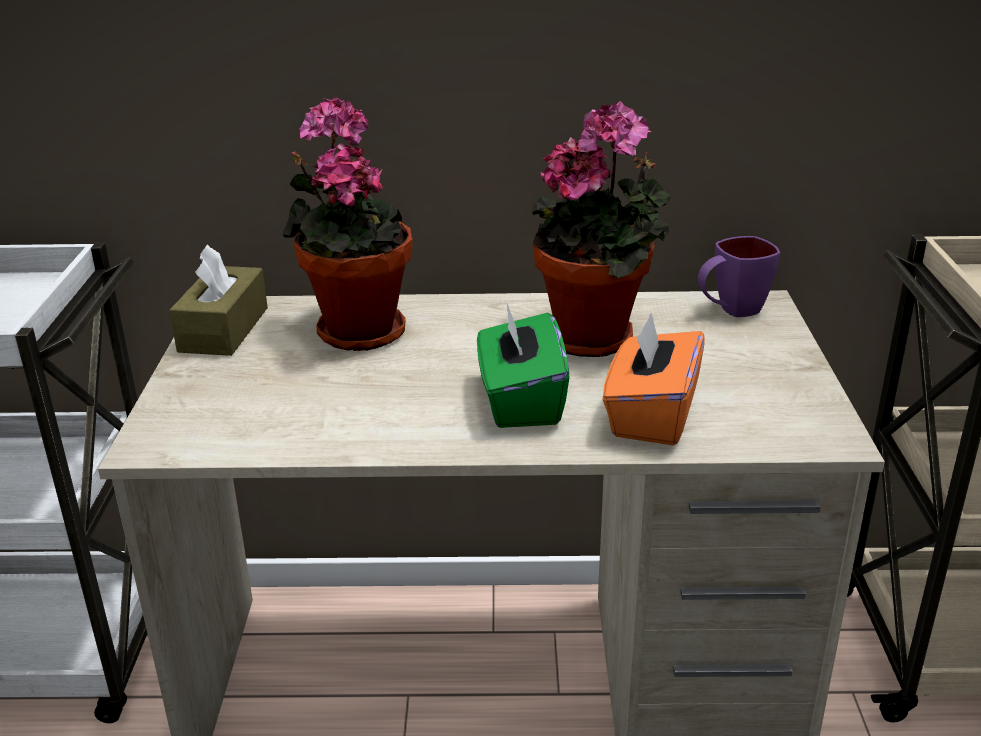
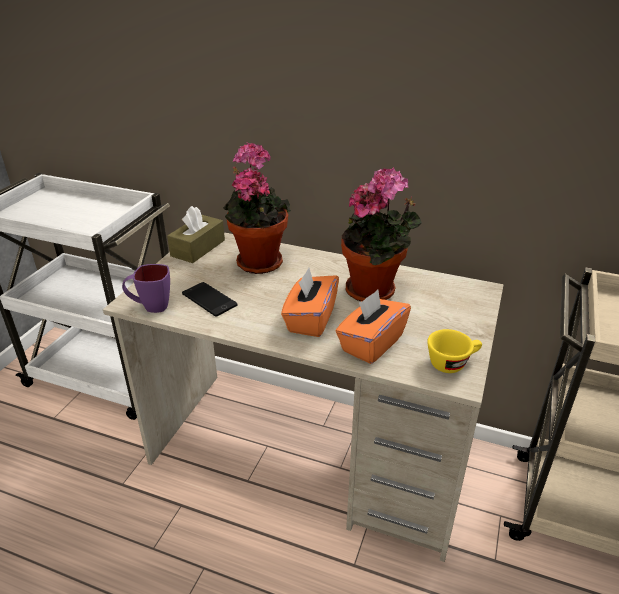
camera: 20 degrees right, 5 degrees up
green tissue box [477,304,569,428] -> orange tissue box [281,268,339,337]
purple mug [698,236,780,317] -> purple mug moved to [122,264,170,313]
none -> phone [182,282,237,317]
none -> yellow cup [427,329,482,373]

